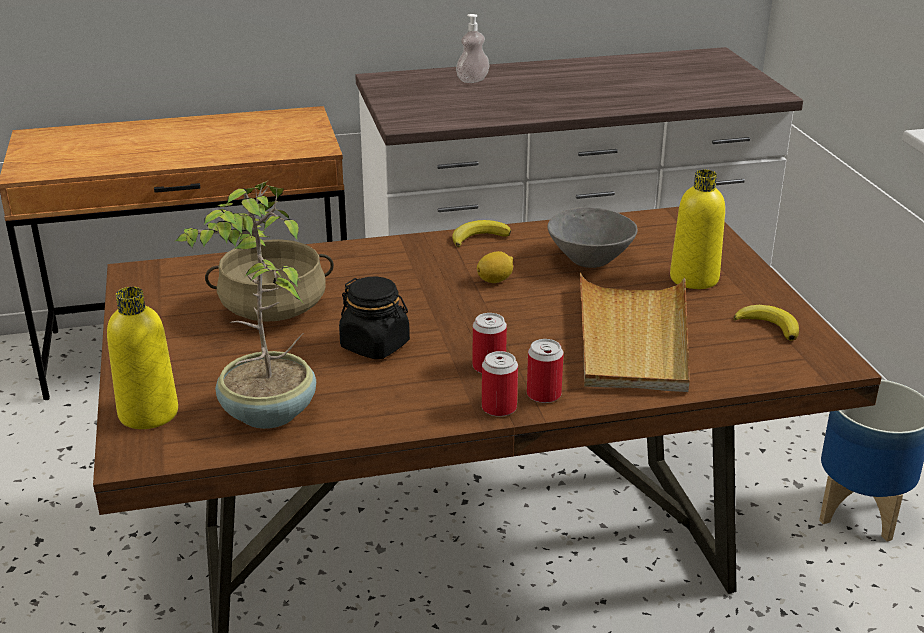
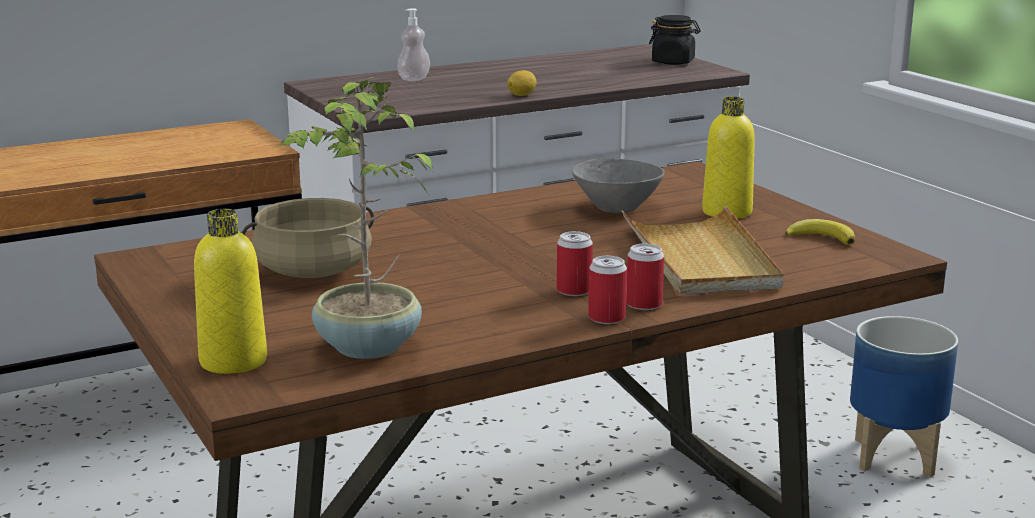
camera: 15 degrees left, 10 degrees down
black jar [339,277,410,359] -> black jar moved to [649,15,701,65]
banana [452,220,511,247] -> none
lemon [477,251,513,283] -> lemon moved to [507,70,536,96]

